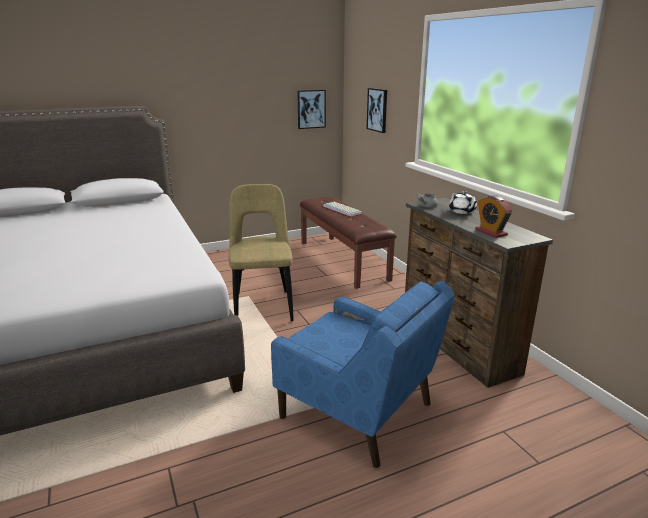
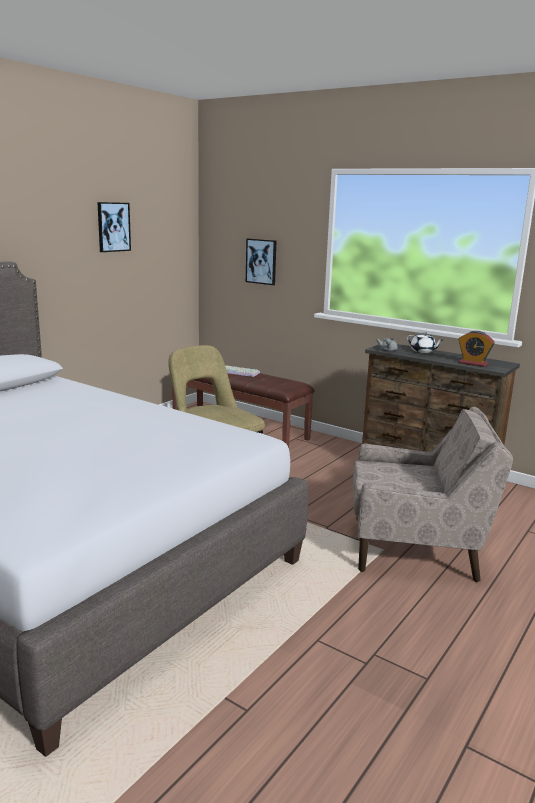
camera: 30 degrees left, 5 degrees down
blue armchair [271,281,454,468] -> beige armchair [353,407,513,582]
picture [297,90,326,129] -> picture moved to [97,202,131,252]

